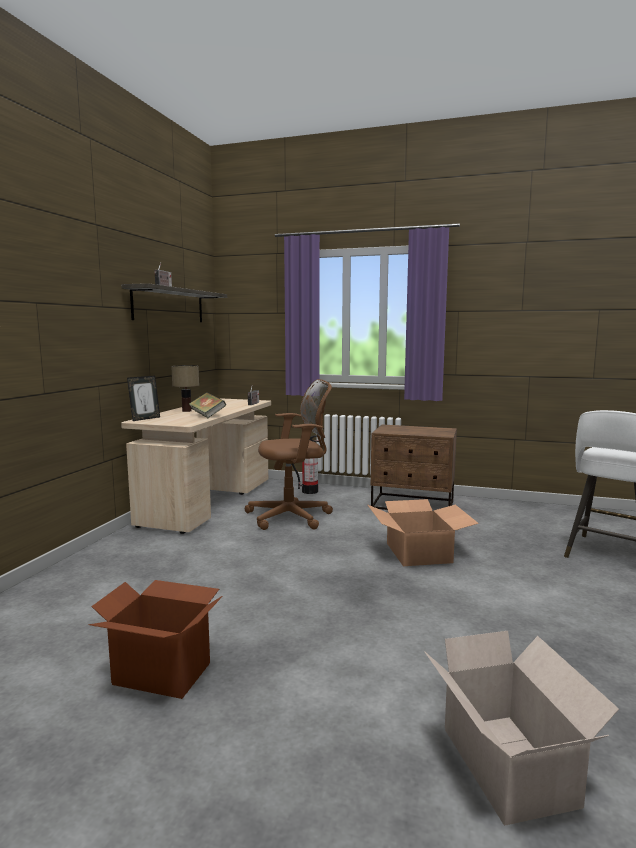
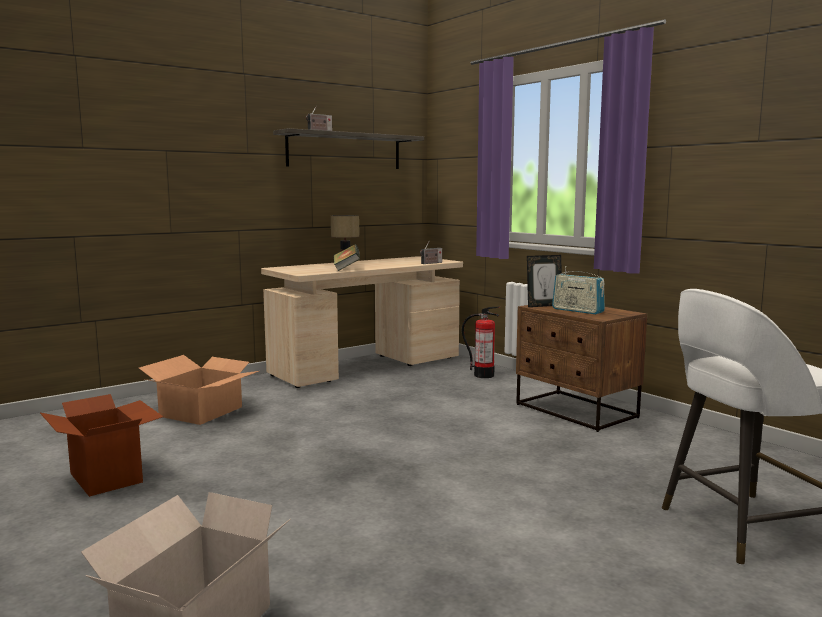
camera: 35 degrees right, 0 degrees up
picture frame [127,376,160,421] -> picture frame moved to [527,255,562,307]
brown office chair [245,379,333,530] -> none
cardboard box [367,499,479,566] -> cardboard box moved to [139,355,259,425]
none -> radio [552,266,605,314]

